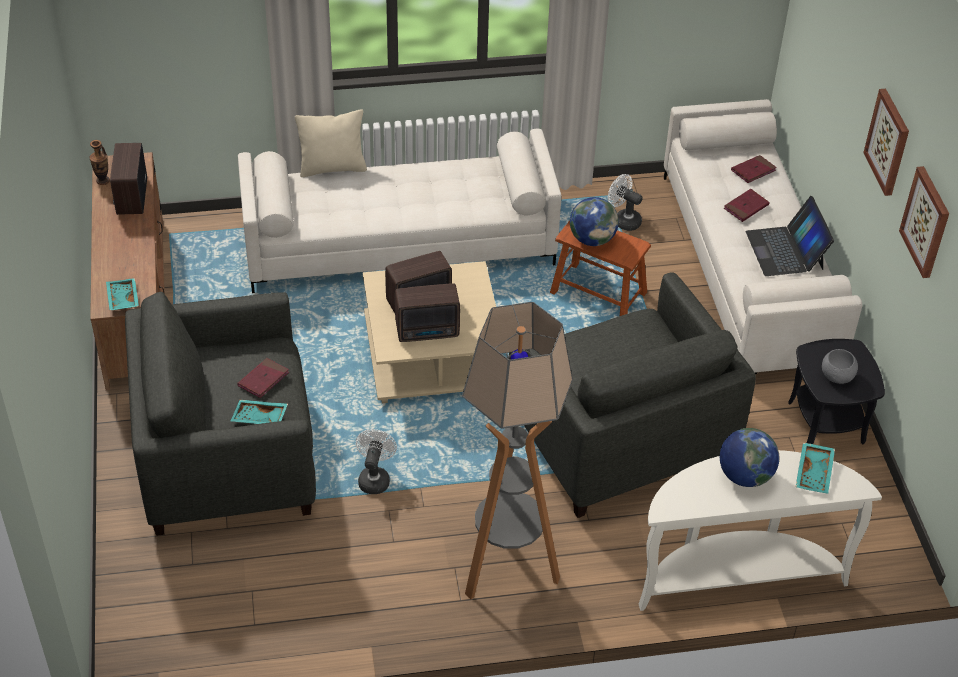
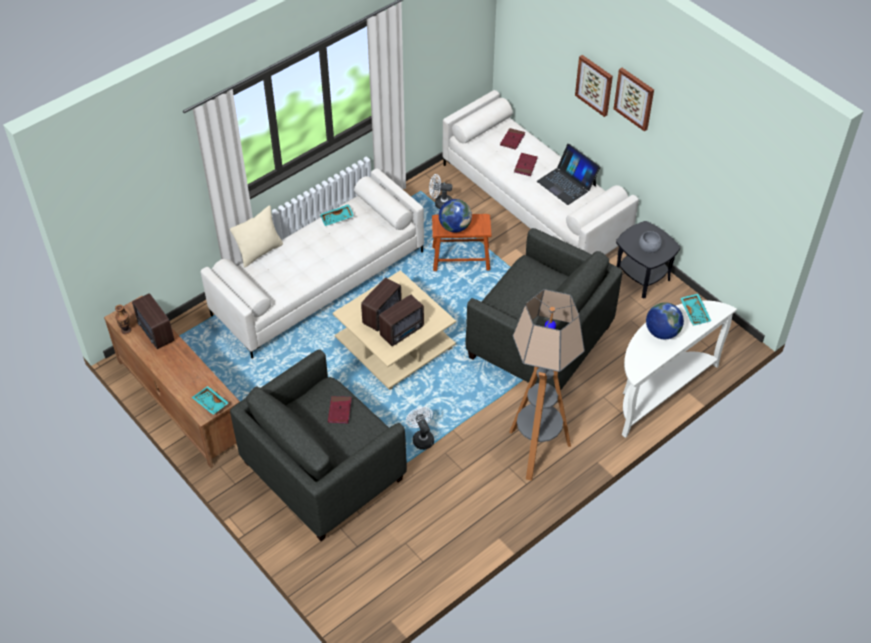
camera: 30 degrees left, 5 degrees up
turquoise tray [230,400,288,424] -> turquoise tray moved to [320,204,354,226]
picture [899,166,949,278] -> picture moved to [575,55,613,117]

